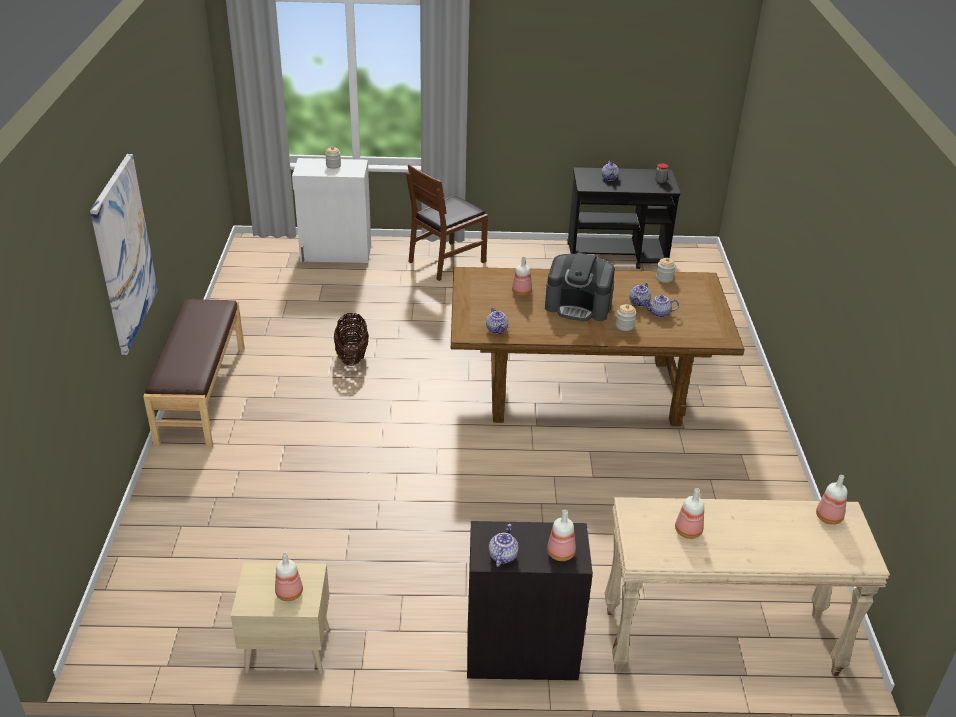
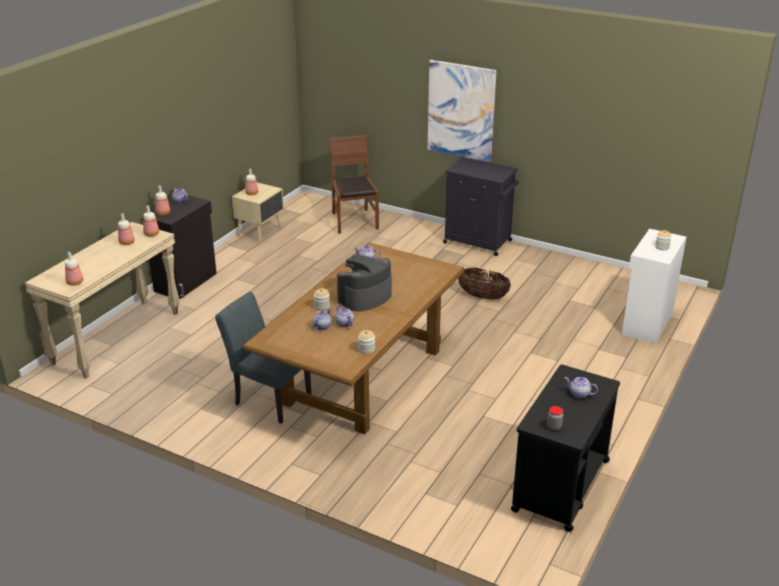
camera: 120 degrees right, 5 degrees down
brown bench [143,299,245,448] -> black cabinet [443,157,519,256]
brown chair [406,164,488,281] -> brown chair moved to [330,135,379,234]
bottle [512,257,532,296] -> bottle moved to [143,205,159,237]
none -> grey chair [215,292,312,424]

